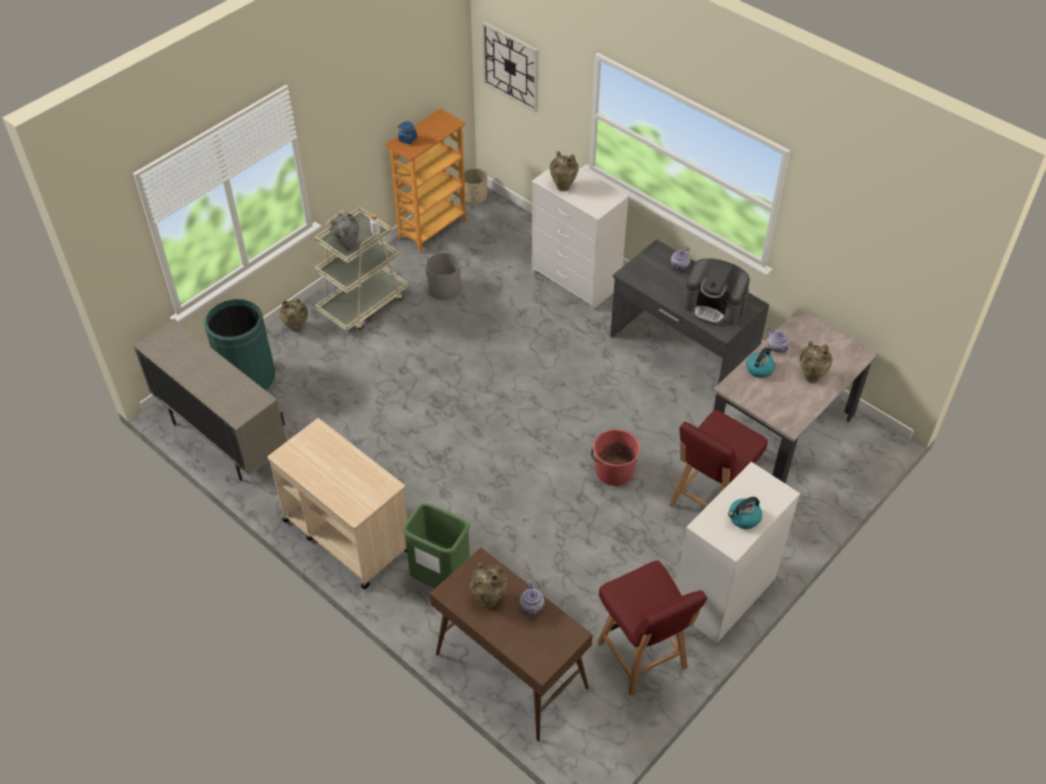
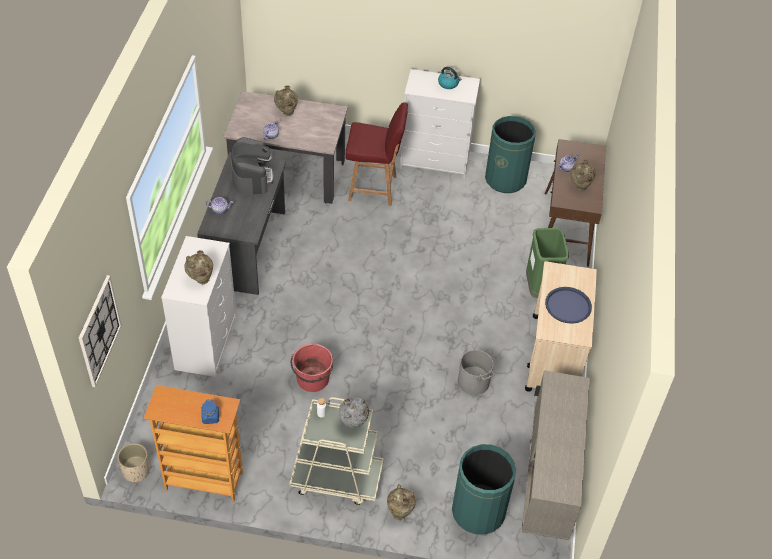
camera: 125 degrees left, 0 degrees up
grey bucket [419,253,467,300] -> grey bucket moved to [458,343,495,395]
red bucket [591,429,641,486] -> red bucket moved to [290,344,333,392]
red chair [597,560,707,696] -> green trash can [485,116,536,193]
kettle [746,347,775,378] -> none
none -> blue tray [545,287,592,324]

